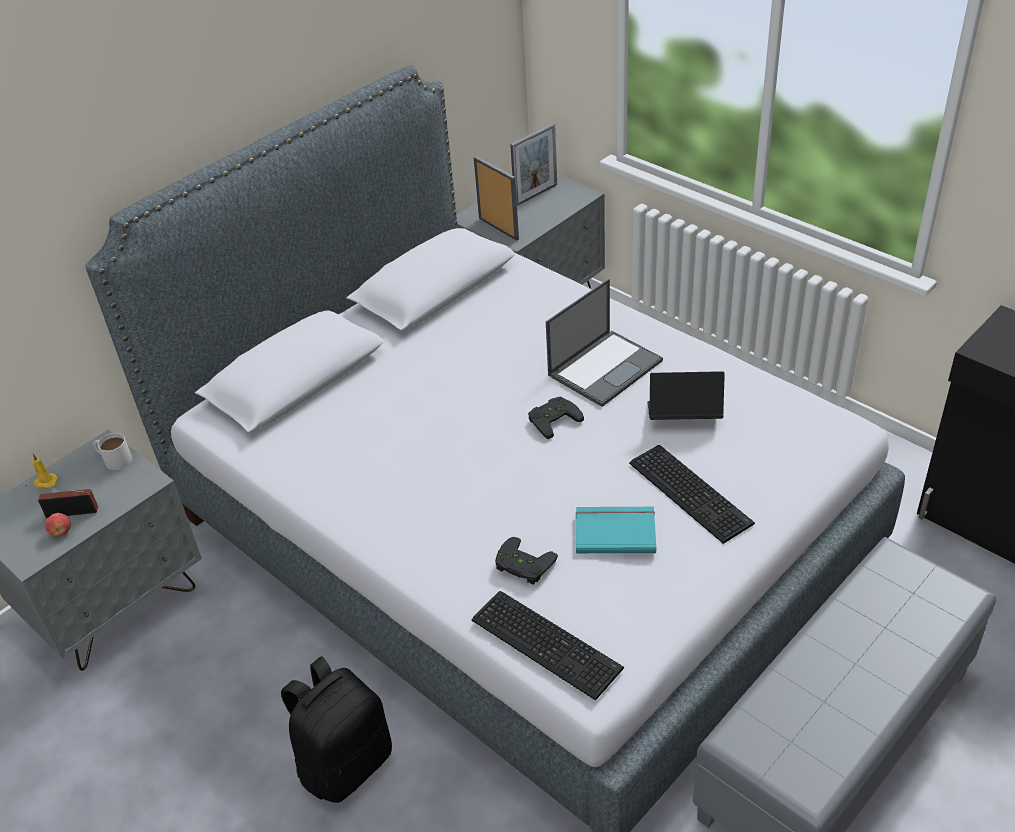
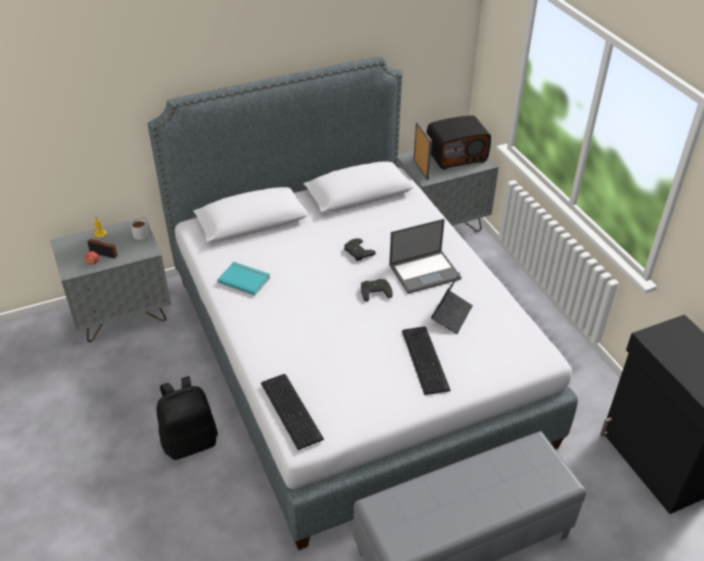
camera: 20 degrees right, 0 degrees up
black game controller [495,537,558,585] -> black game controller moved to [344,238,376,261]
picture frame [510,123,557,206] -> radio [427,115,491,169]
turquoise book [576,507,656,553] -> turquoise book moved to [217,262,270,296]
laptop [647,371,725,420] -> laptop turned 90 degrees clockwise [431,273,473,334]

